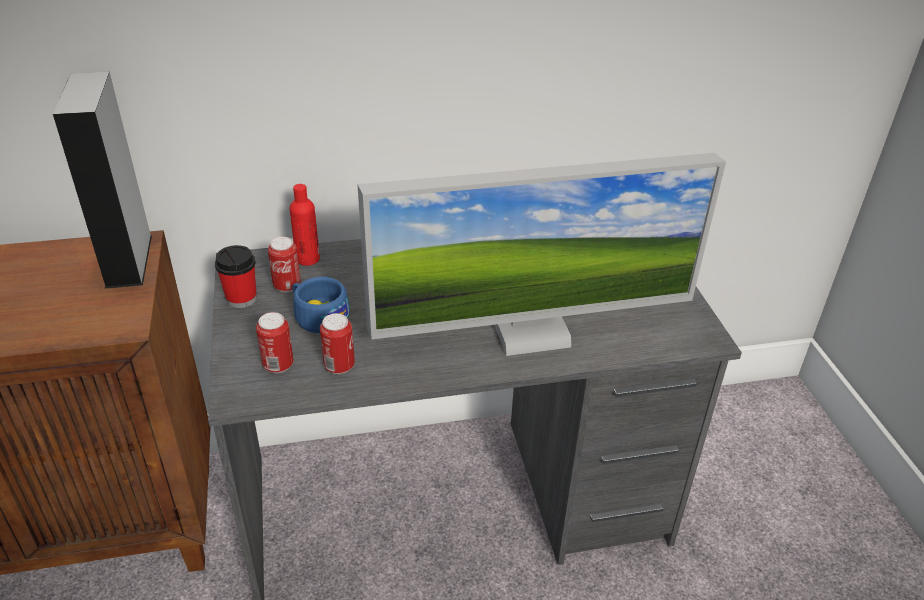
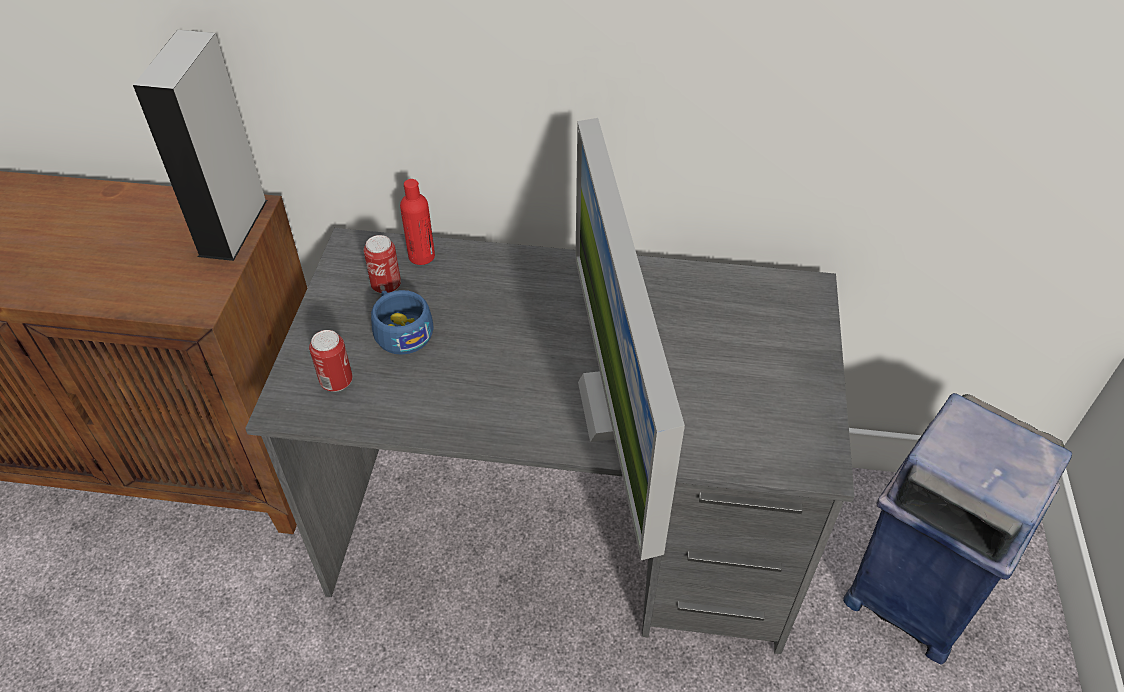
camera: 20 degrees right, 10 degrees up
cup [215,245,257,308] -> none
can [320,313,355,374] -> none
monitor [357,153,726,356] -> monitor turned 75 degrees clockwise [575,118,685,560]
none -> blue trash can [843,393,1072,665]

